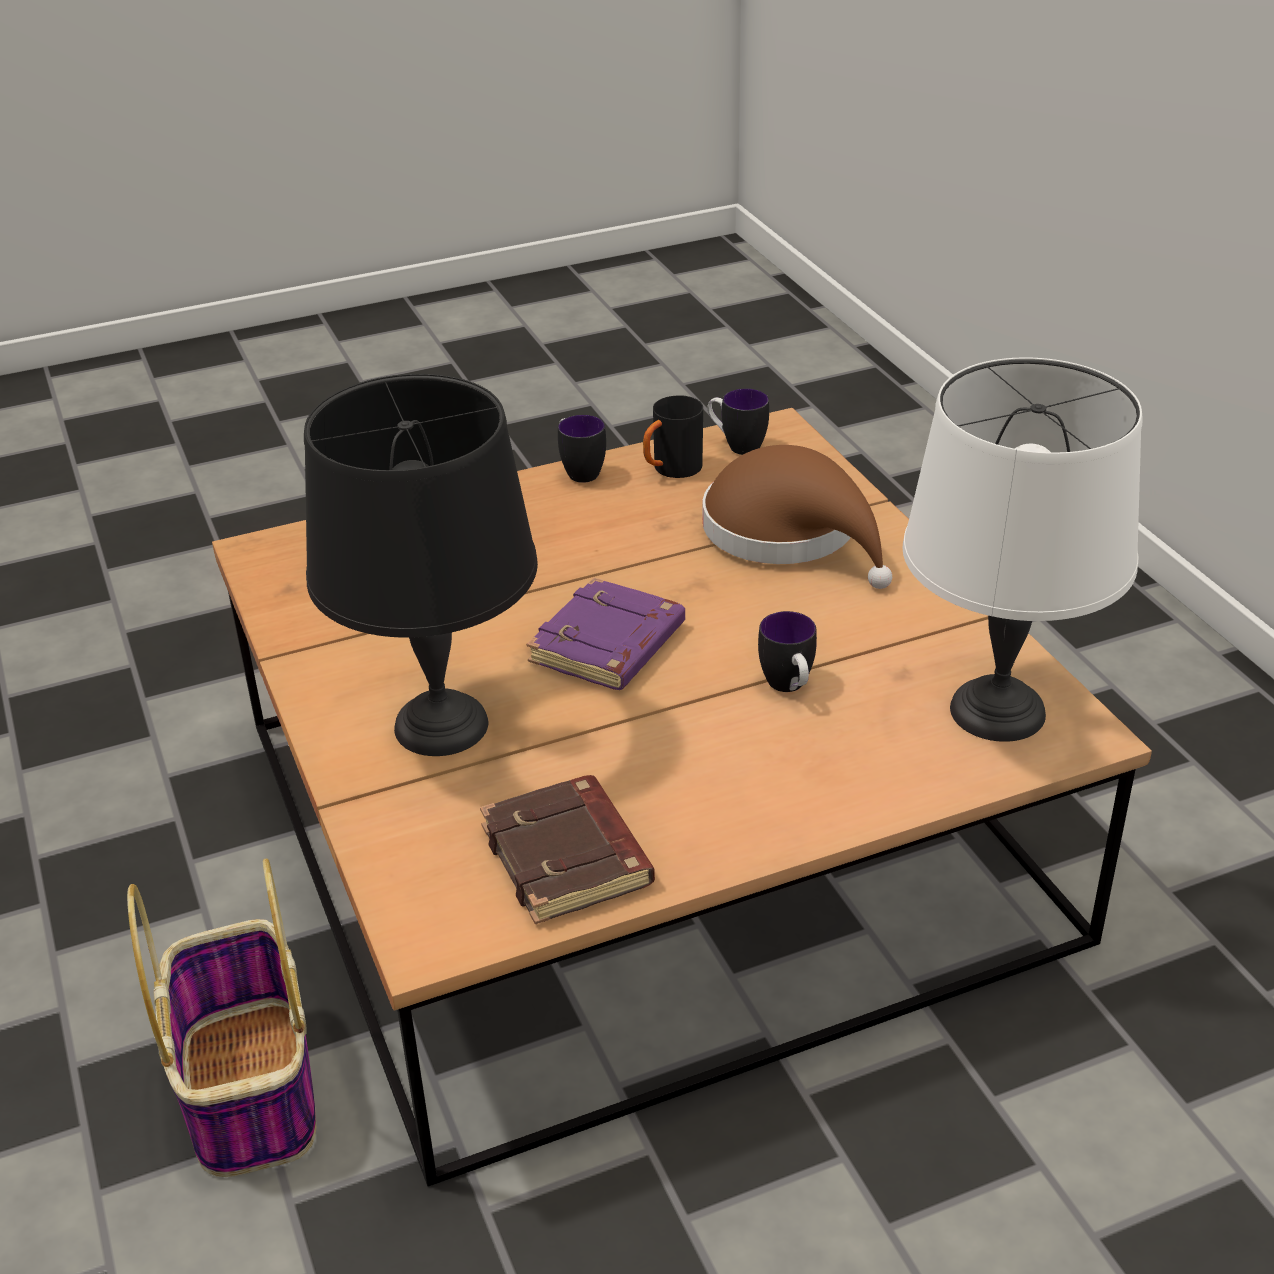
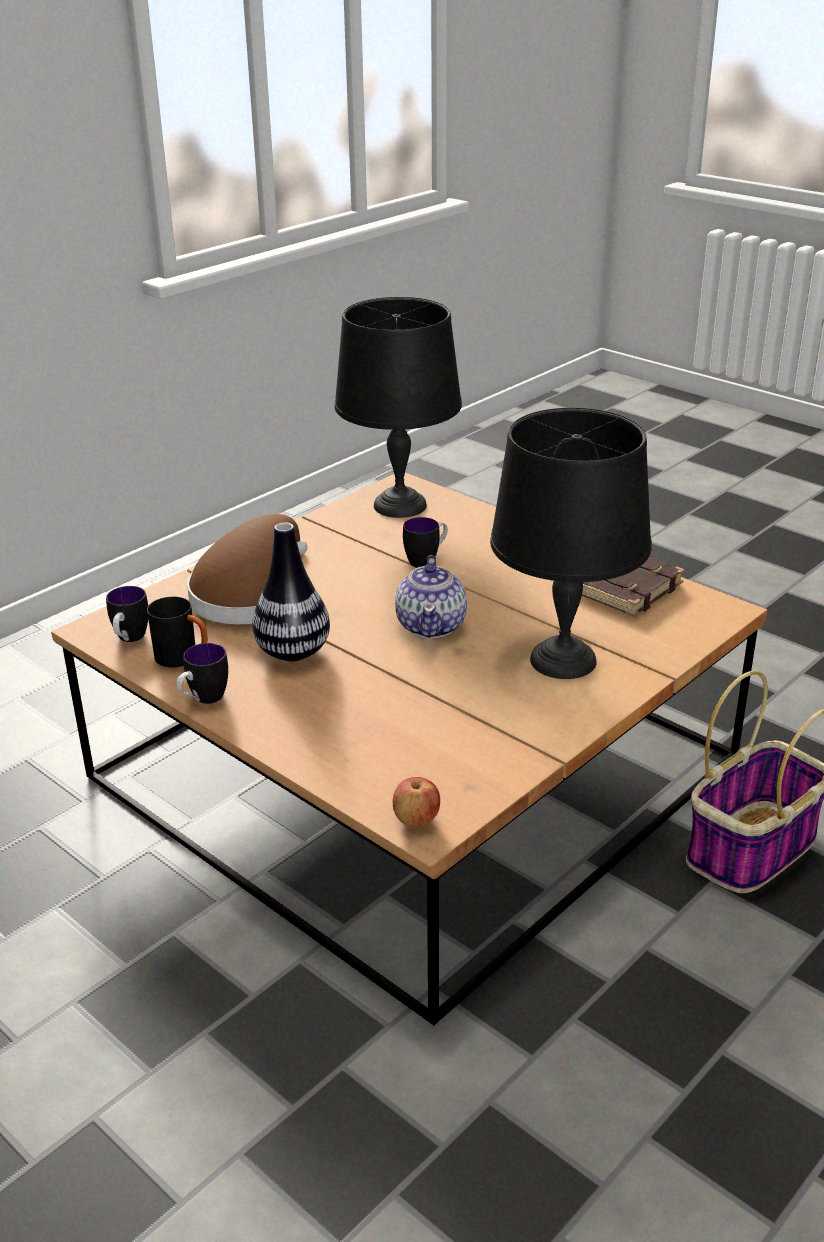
camera: 115 degrees left, 5 degrees down
purple book [527,577,685,690] -> teapot [395,555,467,638]
white table lamp [903,357,1142,742] -> black table lamp [335,297,462,518]
none -> vase [252,522,330,661]
none -> apple [393,777,440,827]

